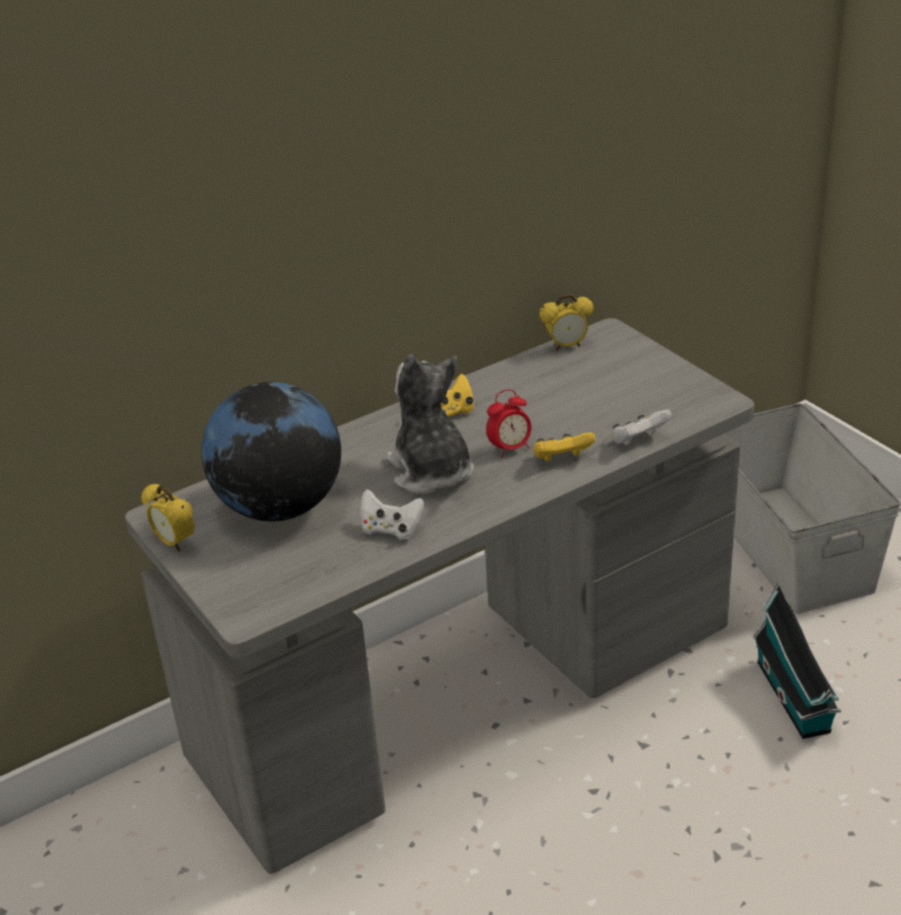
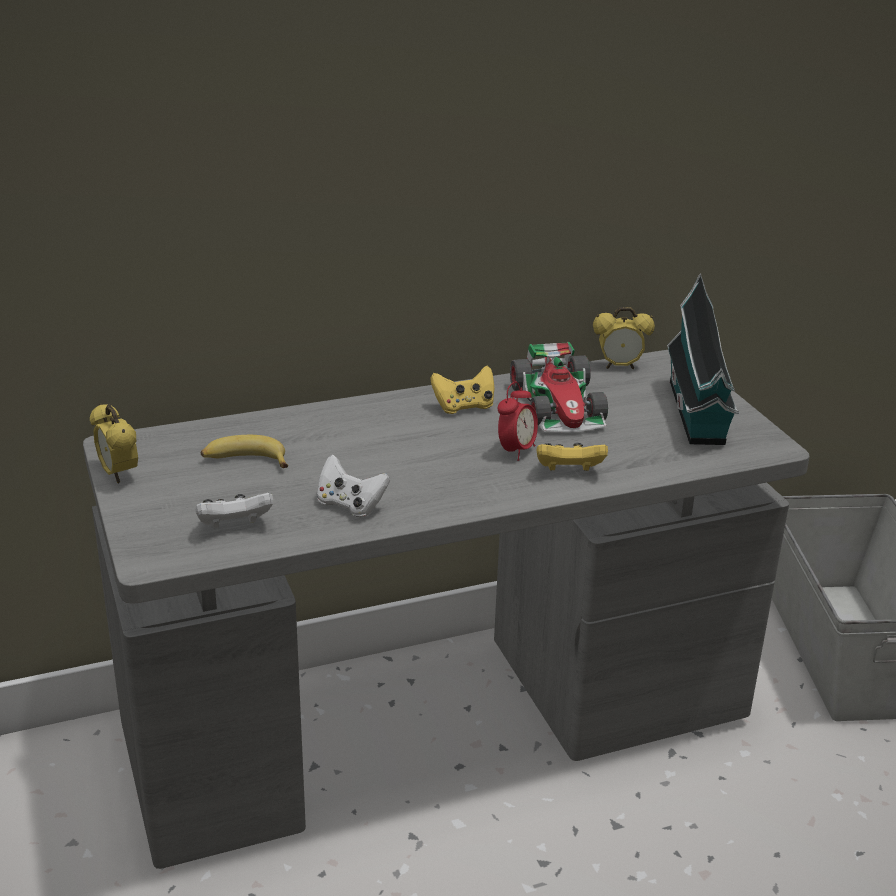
camera: 10 degrees right, 5 degrees down
globe [201,382,341,521] -> banana [201,435,288,468]
plush toy [386,354,474,494] -> none
alarm clock [486,389,531,458] -> alarm clock turned 45 degrees counterclockwise [498,382,538,461]
white game controller [612,410,672,446] -> white game controller moved to [195,493,273,528]
toy house [753,583,841,739] -> toy house moved to [667,273,739,445]
none -> toy car [510,342,608,432]

